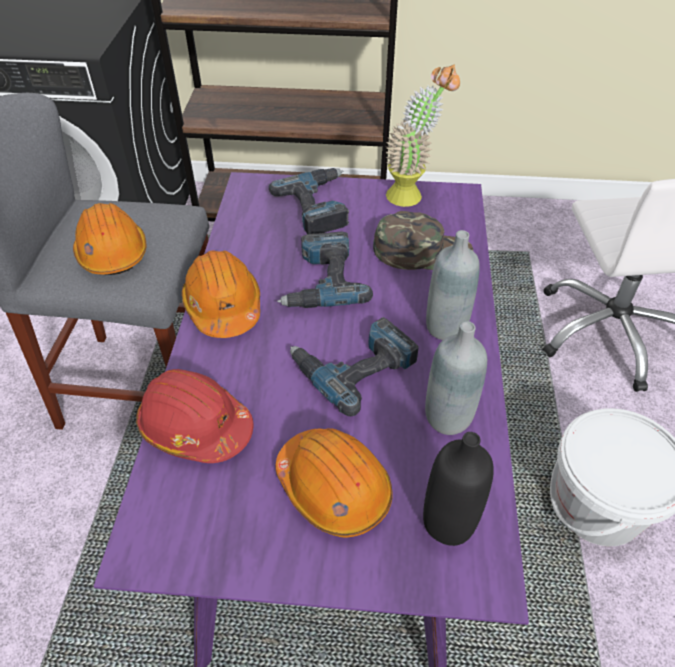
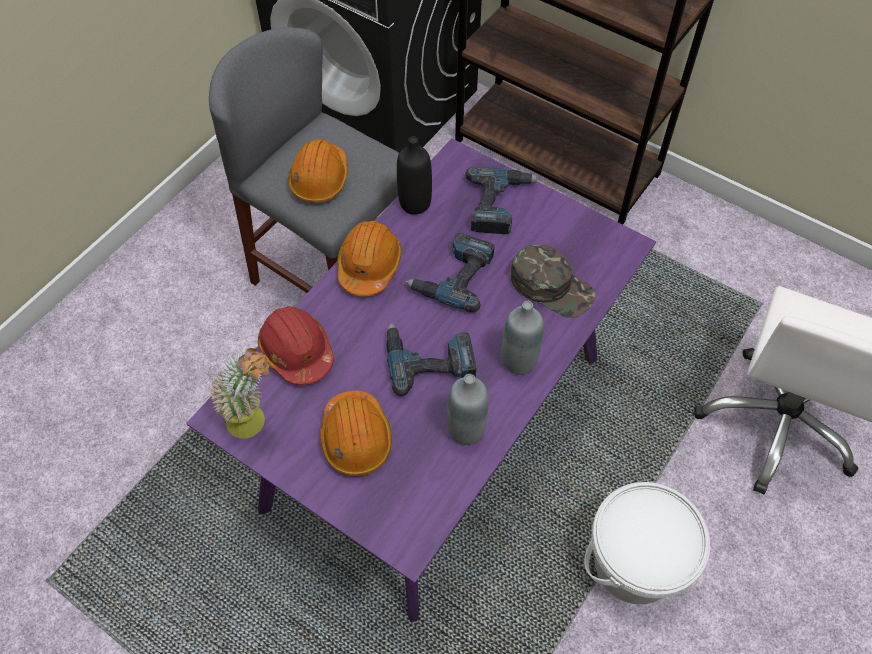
camera: 30 degrees right, 10 degrees up
potted plant [386,65,460,207] -> potted plant moved to [209,348,271,439]
black bottle [423,432,494,546] -> black bottle moved to [397,136,432,215]

